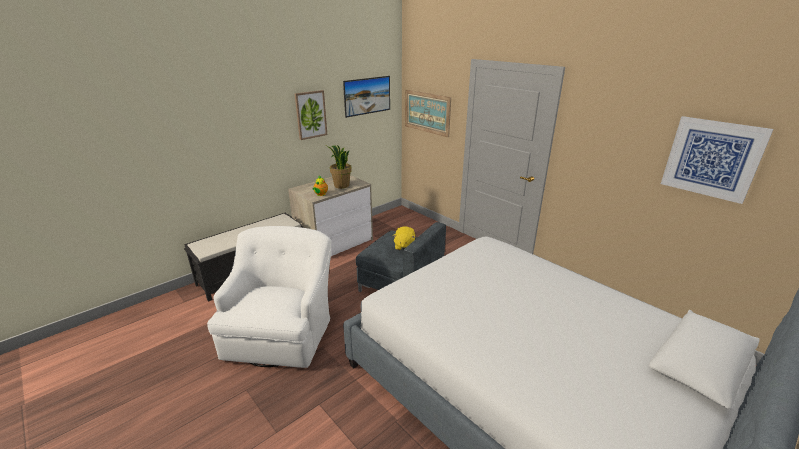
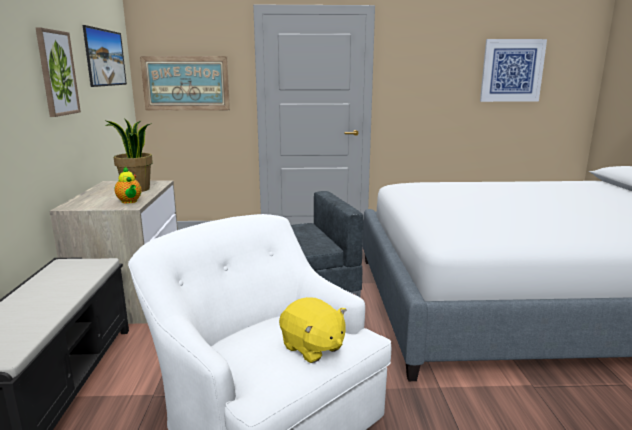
camera: 50 degrees left, 10 degrees down
yellow plush toy [393,226,415,250] -> yellow plush toy moved to [279,297,346,363]

